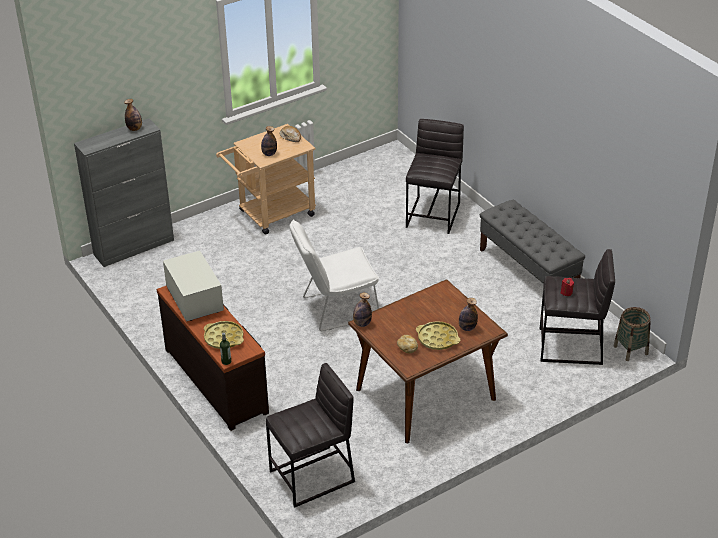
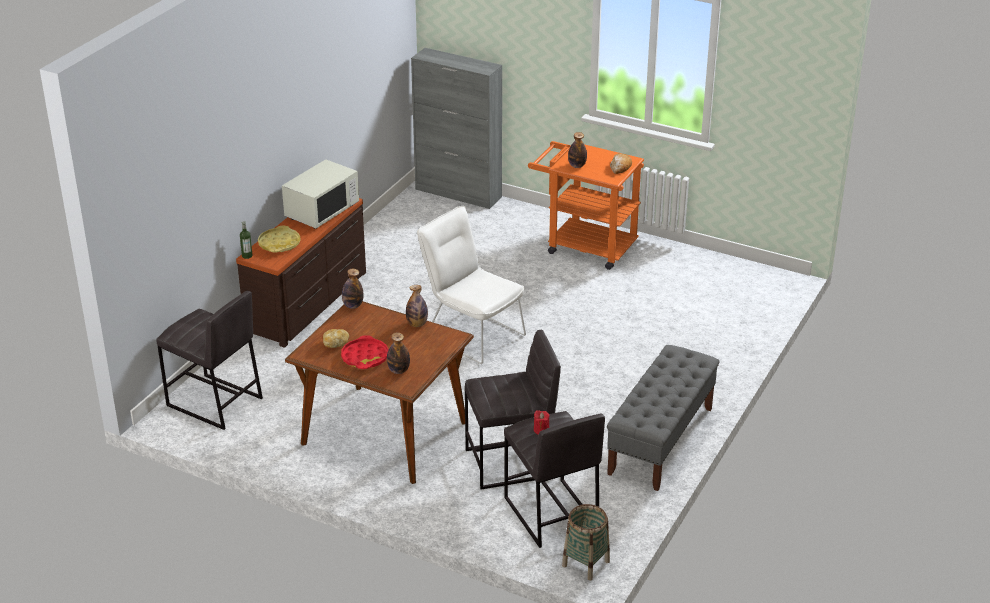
camera: 60 degrees right, 5 degrees down
bottle [124,99,142,131] -> bottle moved to [406,285,428,327]
beige cart [216,124,316,235] -> orange cart [528,141,644,270]
grey stool [406,119,464,234] -> grey stool moved to [465,330,561,490]
yellow tray [416,321,460,350] -> red tray [341,335,389,369]

